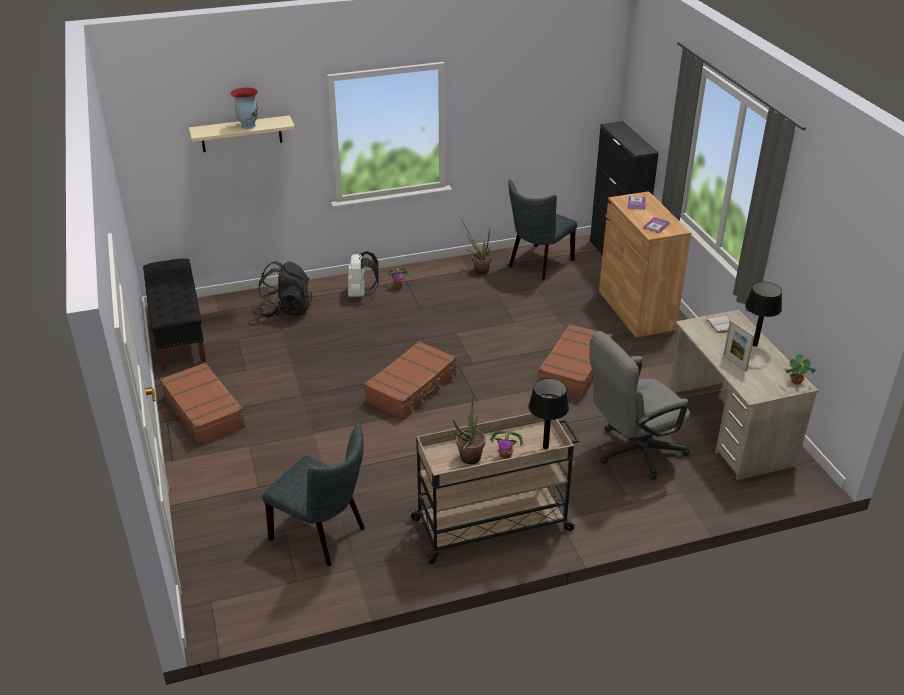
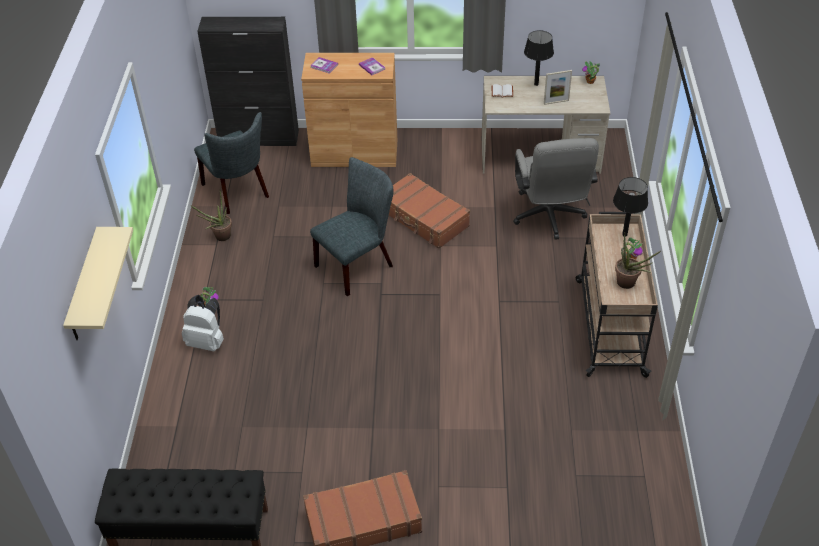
camera: 70 degrees left, 10 degrees up
vase [231,87,258,129] -> none
black backpack [257,261,312,317] -> none
grey chair [262,422,365,566] -> grey chair moved to [310,157,394,296]
brown suitcase [364,341,456,420] -> none

